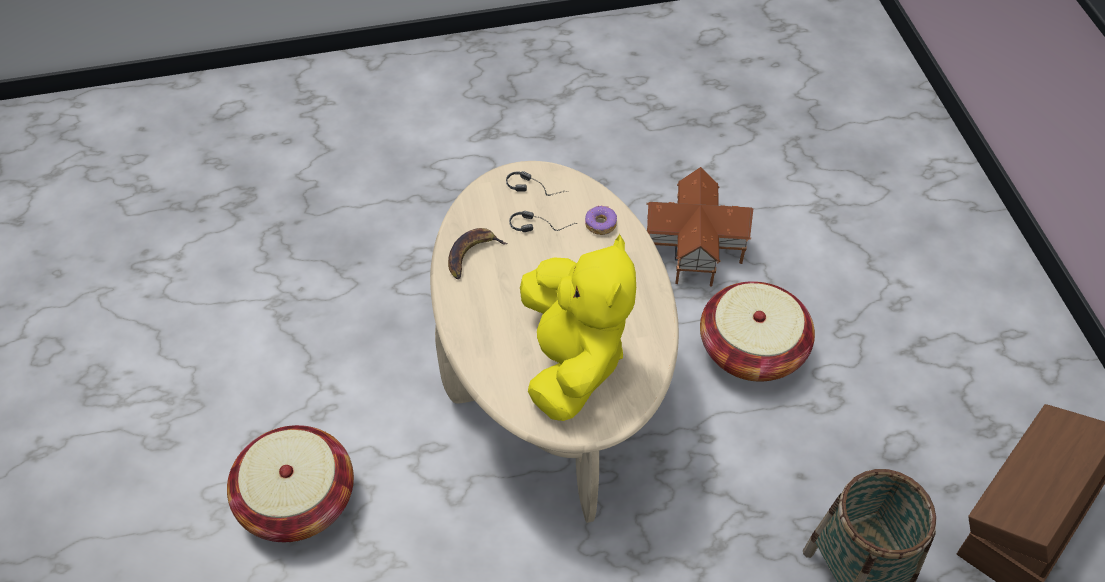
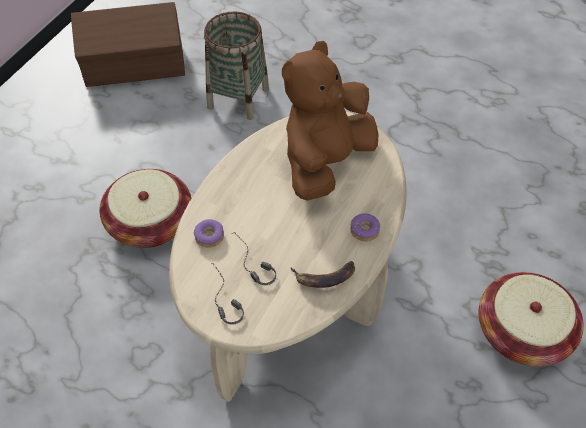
camera: 140 degrees left, 0 degrees up
yellow plush toy [520,234,636,421] -> brown plush toy [282,41,378,201]
toy house [646,167,753,286] -> none
none -> donut [350,213,380,241]

